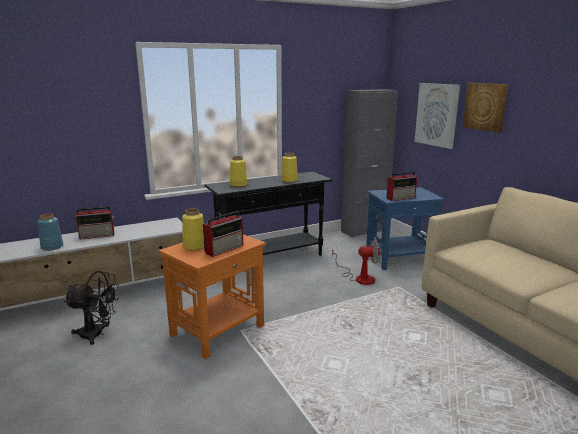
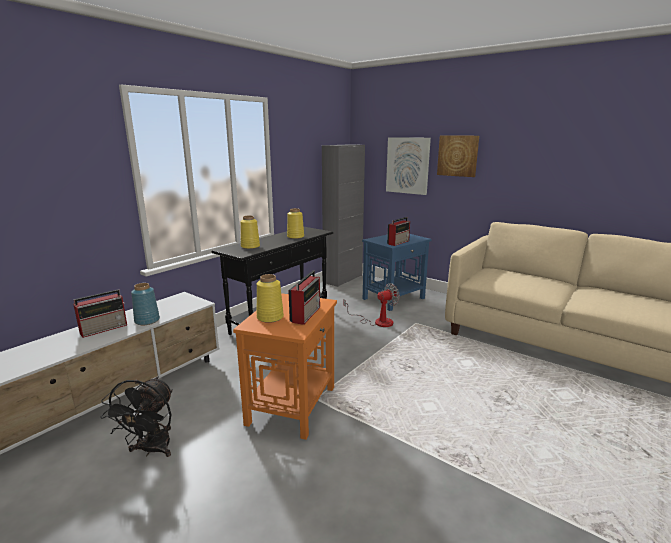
camera: 25 degrees left, 0 degrees up
blue vase [38,214,63,251] -> blue vase moved to [131,283,160,325]
black fan [64,271,119,345] -> black fan turned 120 degrees clockwise [101,377,173,457]

